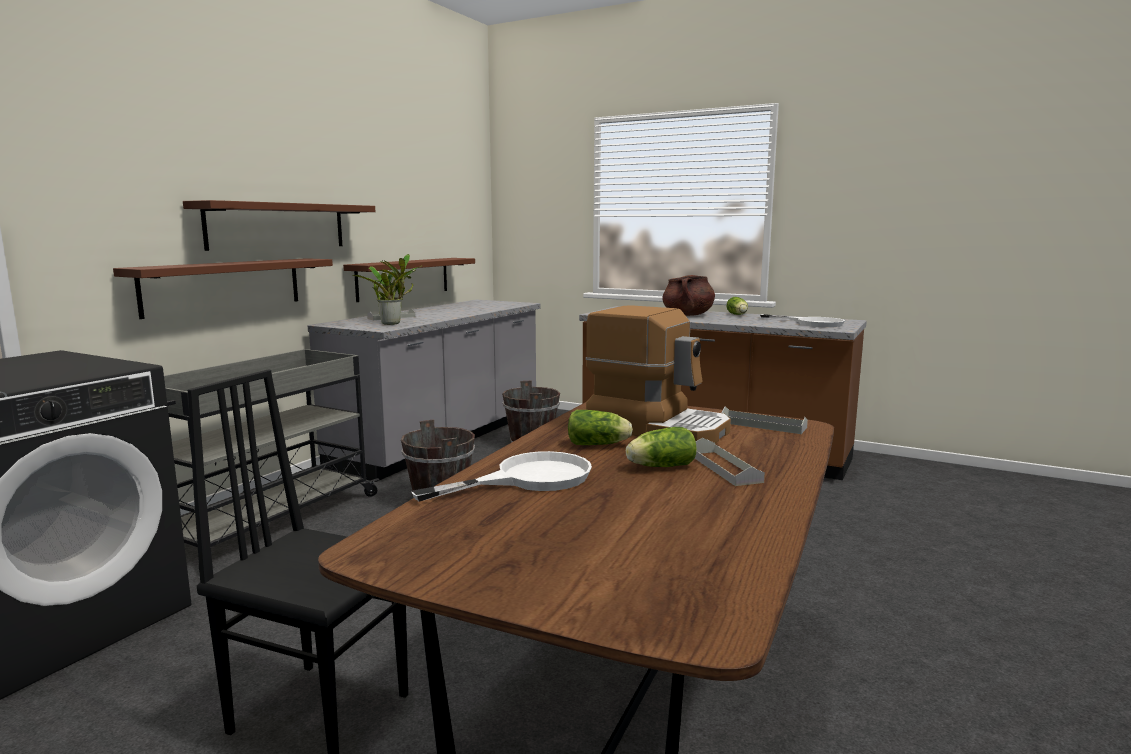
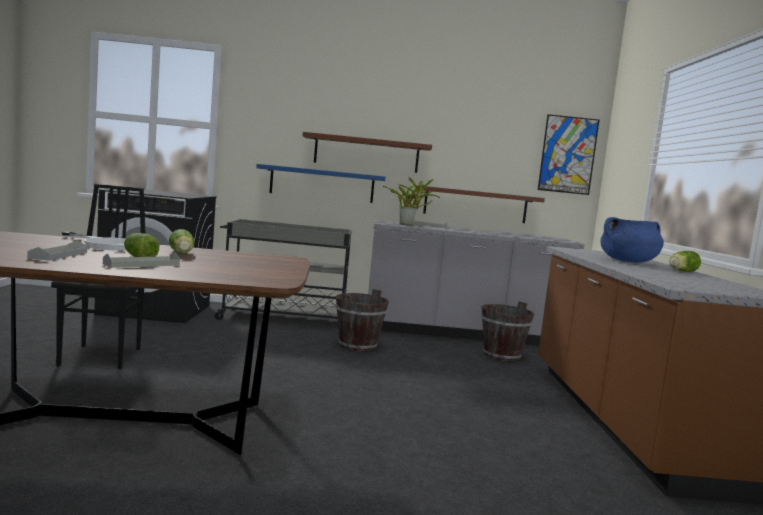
camera: 60 degrees right, 5 degrees down
brown shelf [113,258,333,319] -> blue shelf [256,164,386,203]
coffee machine [585,305,731,443] -> none
brown cooking pot [663,275,715,316] -> blue cooking pot [600,217,664,263]
grey tray [722,407,808,434] -> grey tray moved to [27,240,87,261]
white frying pan [760,314,845,327] -> none
none -> picture [538,114,599,195]

